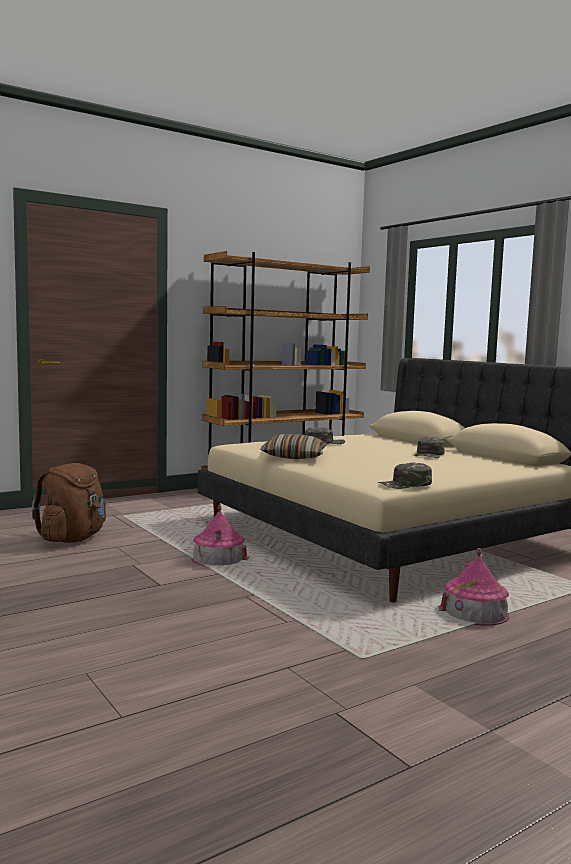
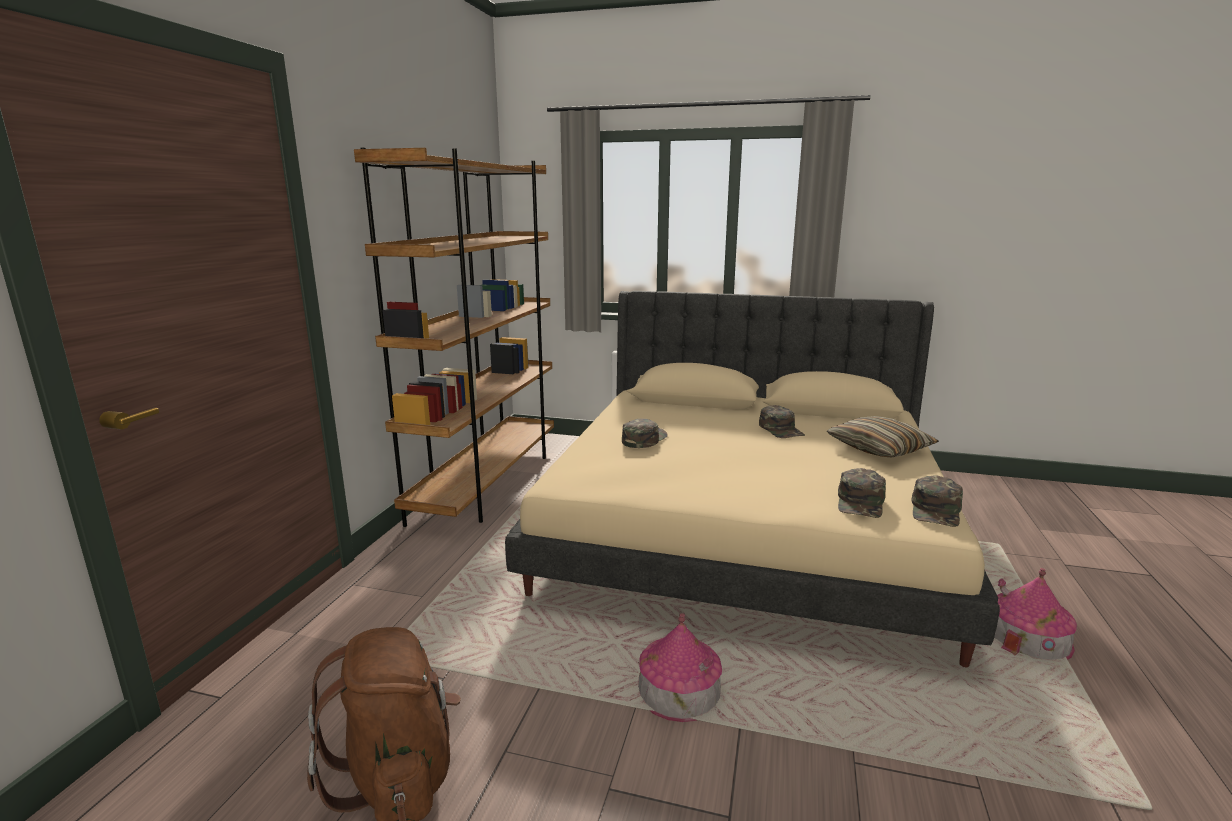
camera: 40 degrees left, 10 degrees up
pillow [260,434,327,459] -> pillow moved to [827,416,939,458]
none -> green cap [838,468,886,518]

